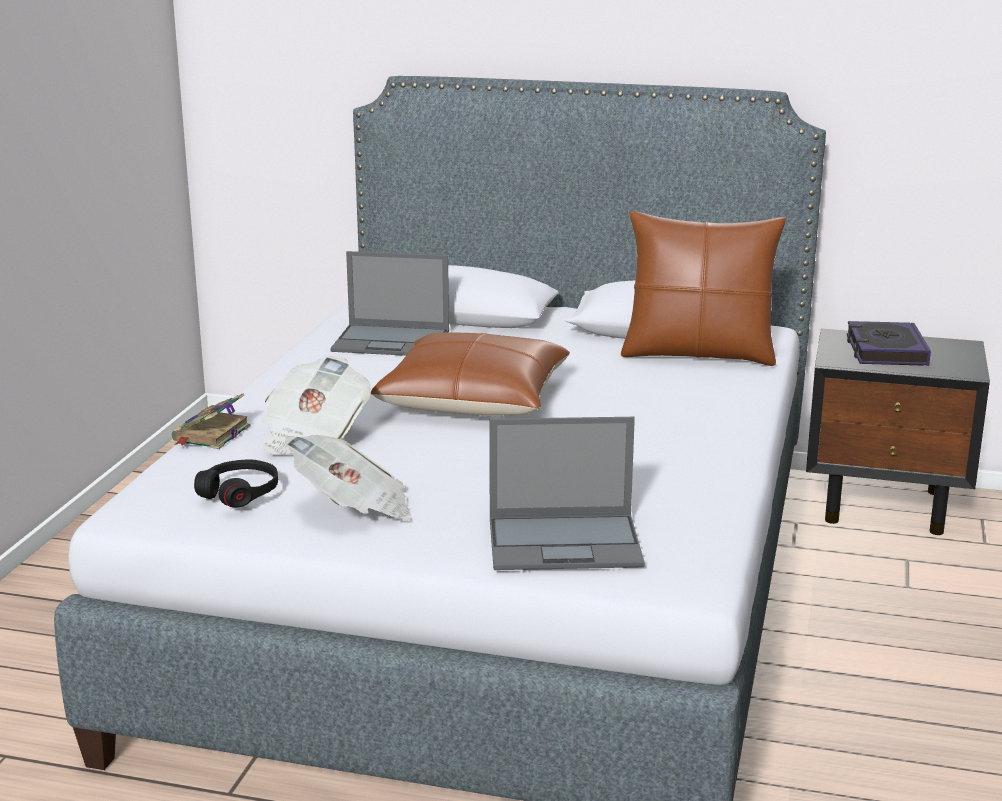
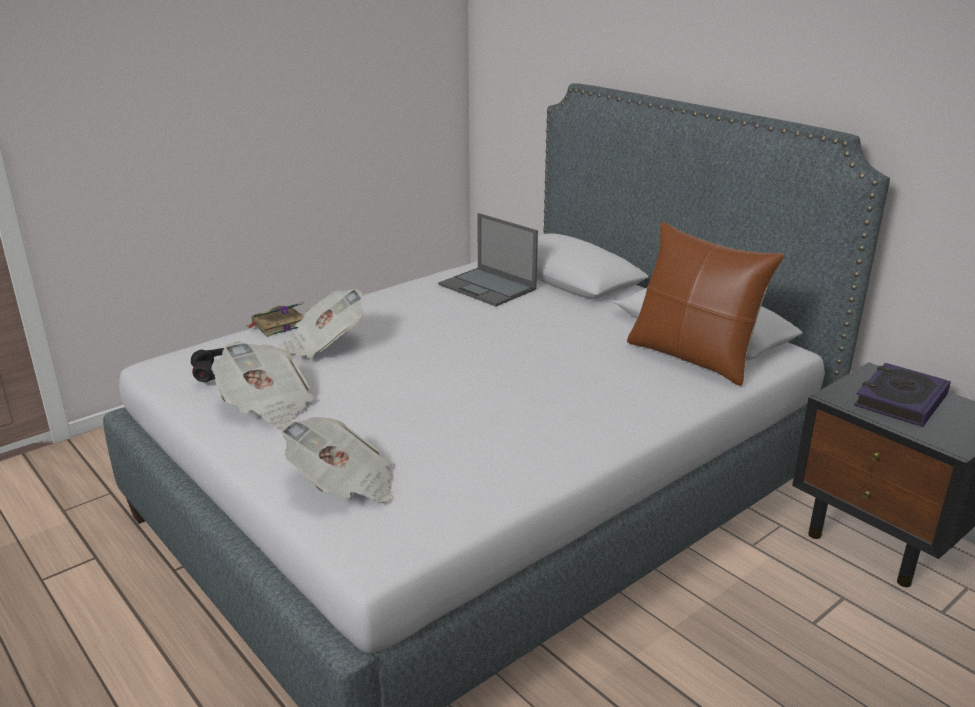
camera: 35 degrees right, 5 degrees up
brown pillow [371,332,570,416] -> none
laptop [489,417,645,570] -> newspaper [281,417,392,502]

